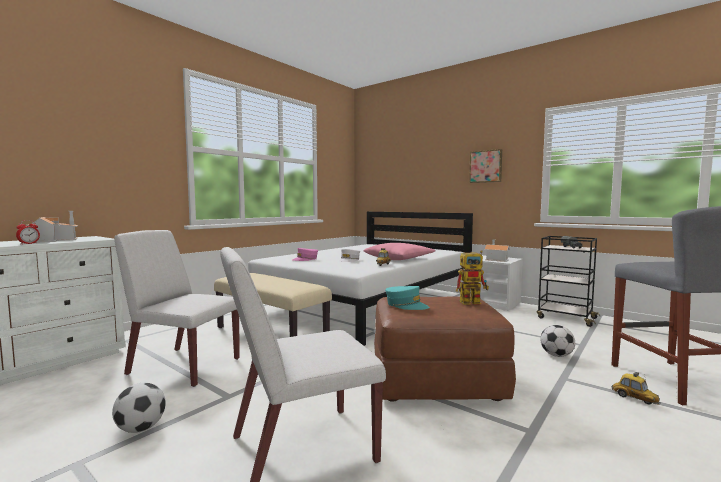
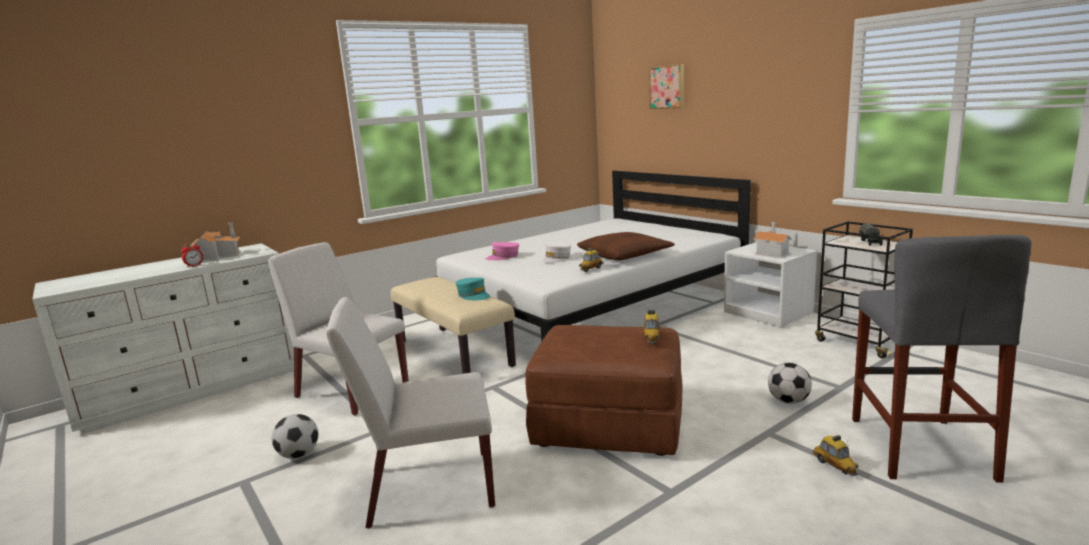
camera: 15 degrees right, 10 degrees up
pink pillow [364,243,435,260] -> brown pillow [577,232,675,260]
turquoise cap [385,286,429,310] -> turquoise cap moved to [456,278,490,300]
toy robot [456,250,489,305] -> toy car [643,310,660,344]
picture [469,149,502,183] -> picture moved to [649,64,684,109]

